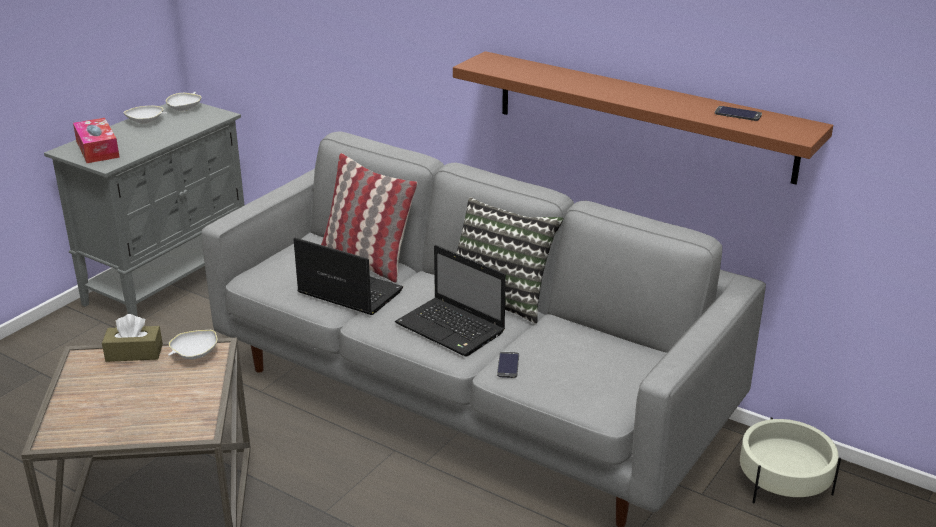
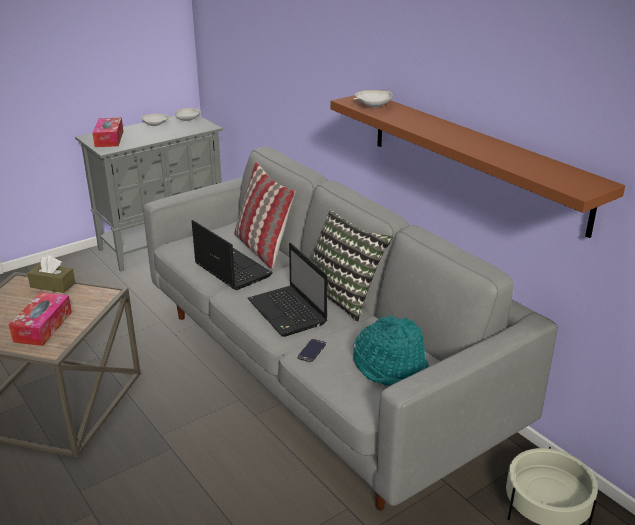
camera: 20 degrees right, 0 degrees up
white bowl [168,330,217,359] -> white bowl moved to [353,90,392,108]
phone [715,106,762,121] -> none
none -> tissue box [9,292,72,346]
none -> turquoise hat [353,315,429,386]

